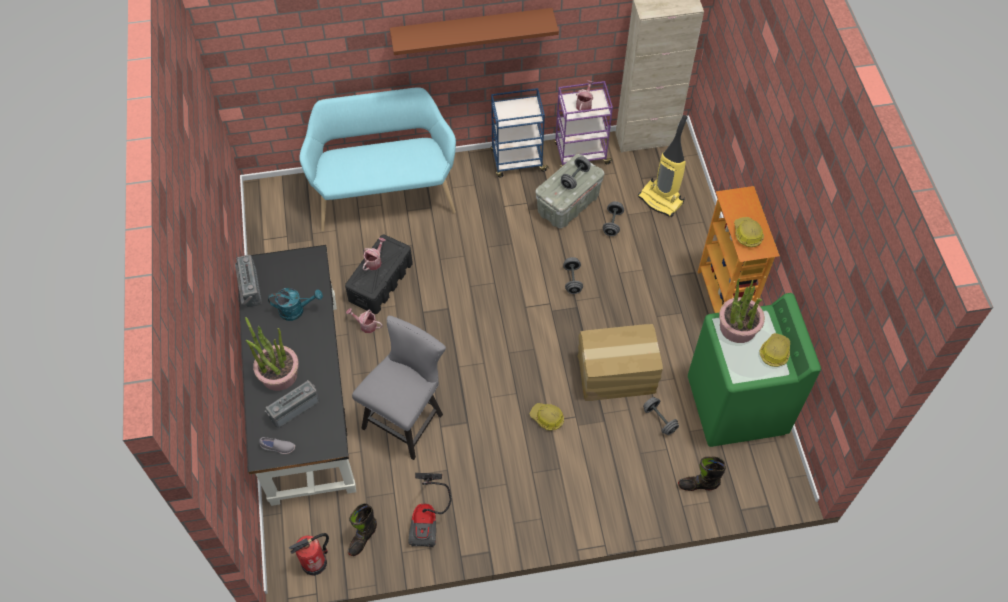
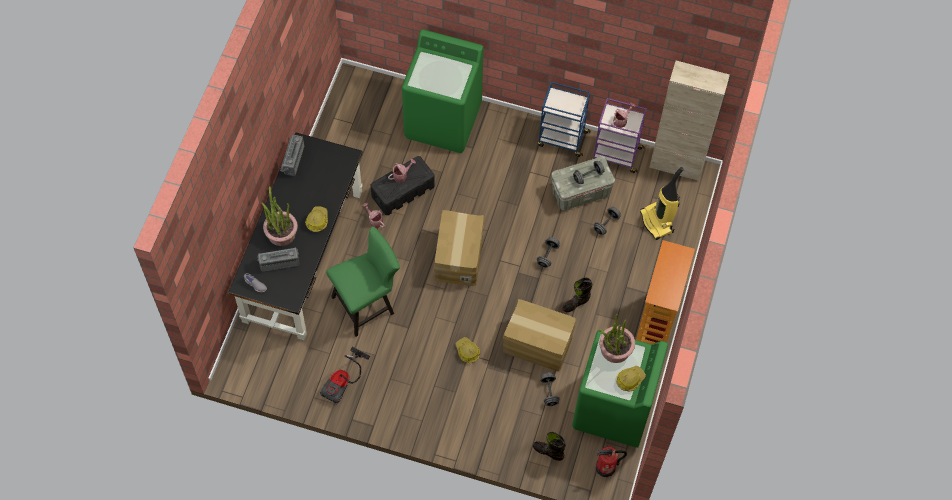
camera: 25 degrees right, 5 degrees up
turquoise watering can [268,288,323,321] -> none
fire extinguisher [289,533,329,576] -> fire extinguisher moved to [596,446,627,477]
turquoise bench [299,87,456,232] -> green washing machine [402,29,484,153]
black boot [348,503,377,556] -> black boot moved to [562,277,592,312]
grey chair [352,316,446,460] -> green chair [326,226,400,337]
brown shelf [390,8,559,55] -> none
hard hat [734,217,764,247] -> hard hat moved to [305,206,328,232]
none -> cardboard box [434,210,484,286]

